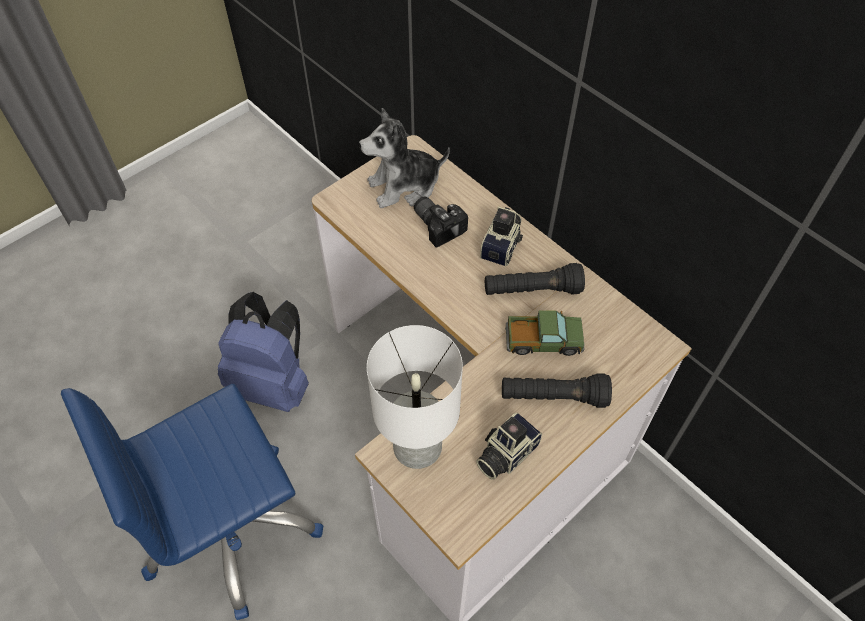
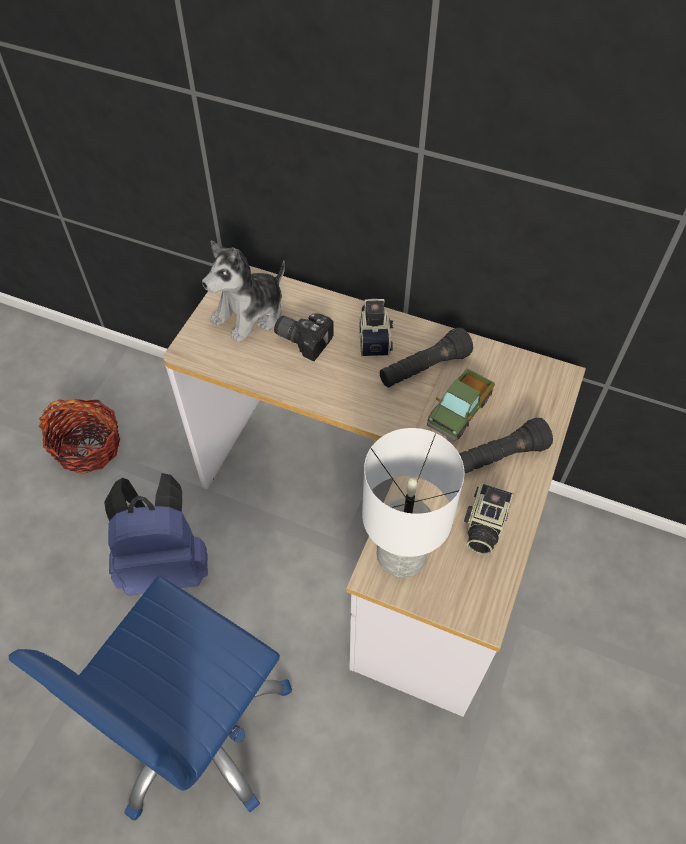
camera: 25 degrees left, 0 degrees up
toy truck [505,310,585,356] -> toy truck turned 150 degrees clockwise [427,368,495,441]
none -> basket [39,399,120,474]

